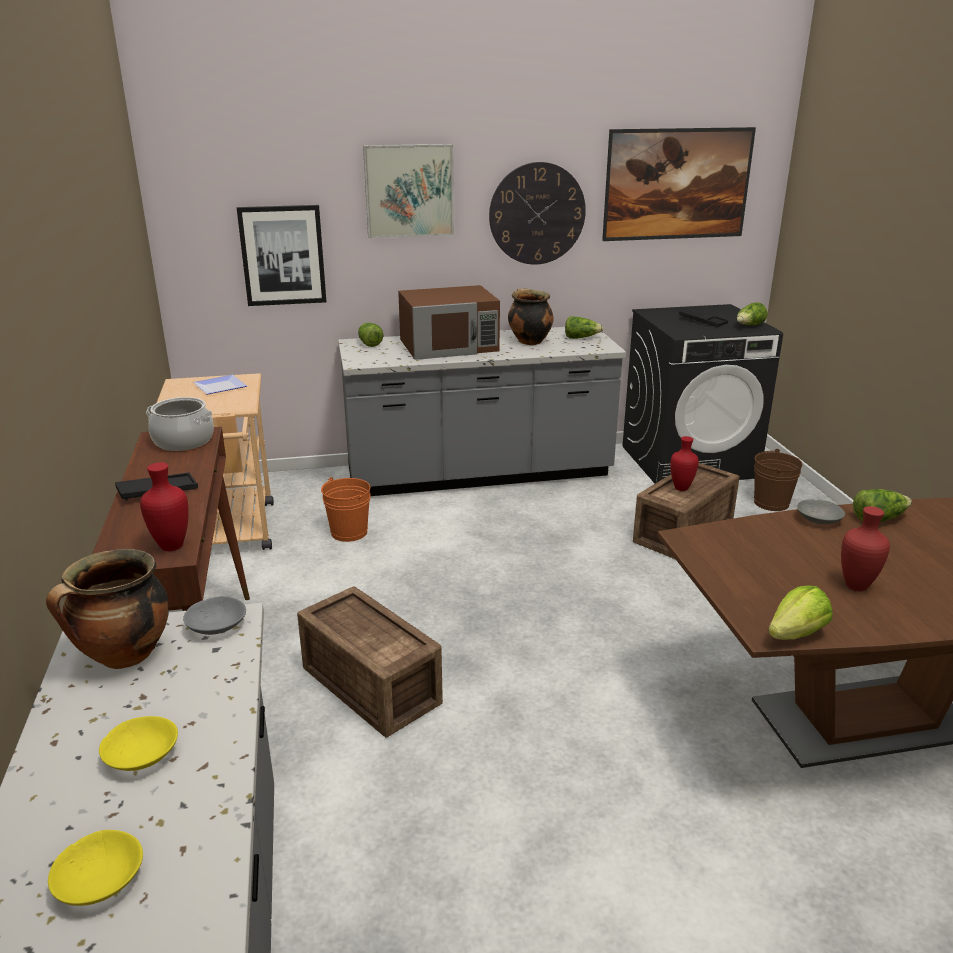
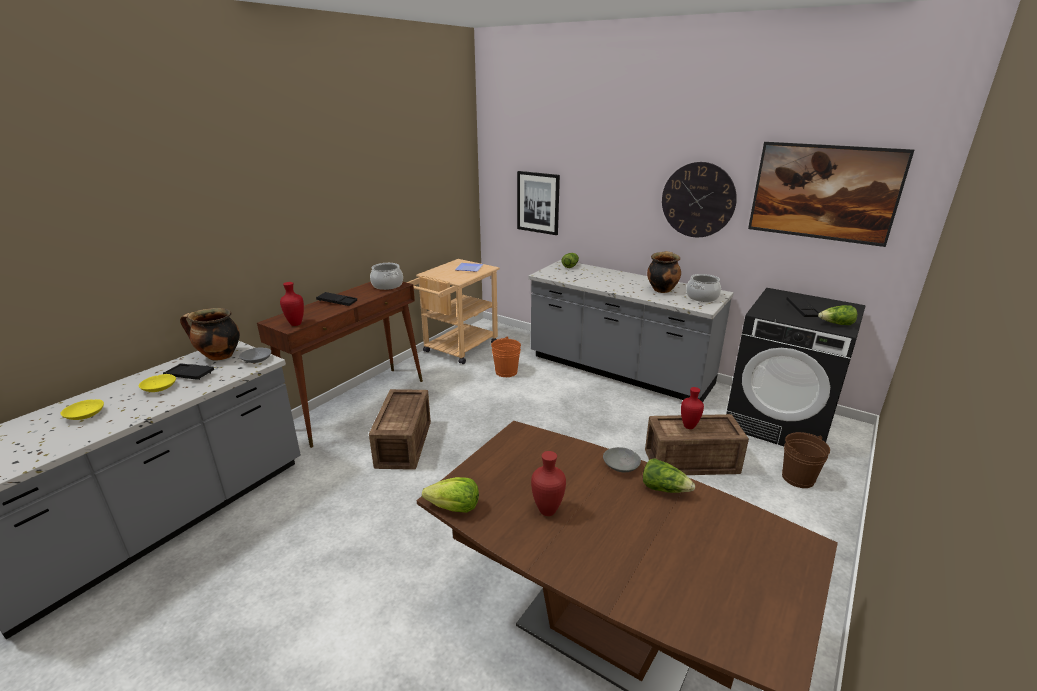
camera: 45 degrees right, 0 degrees up
picture [363,144,454,238] -> none
brown microwave [398,285,500,360] -> none
lettuce [565,316,604,339] -> cooking pot [686,274,721,302]
none -> black tray [163,363,214,380]

